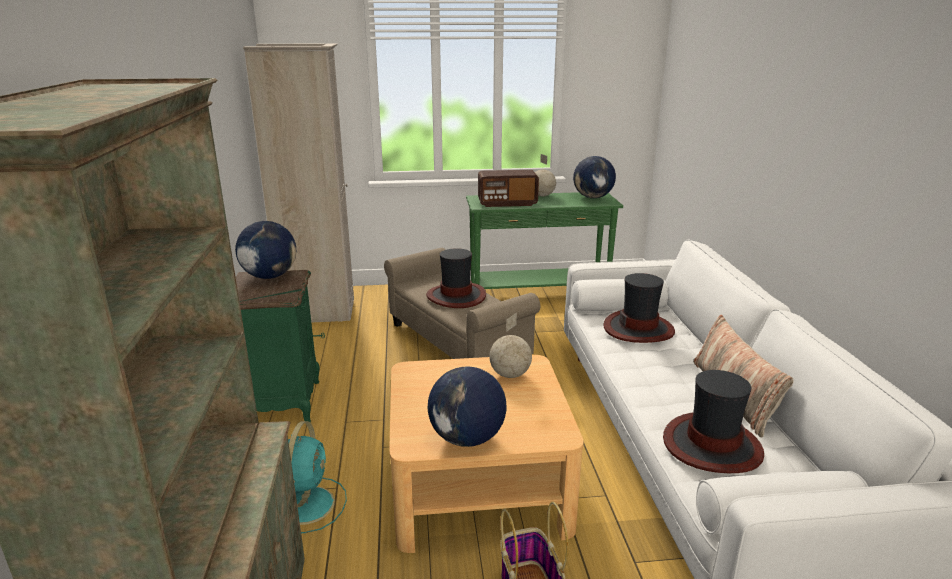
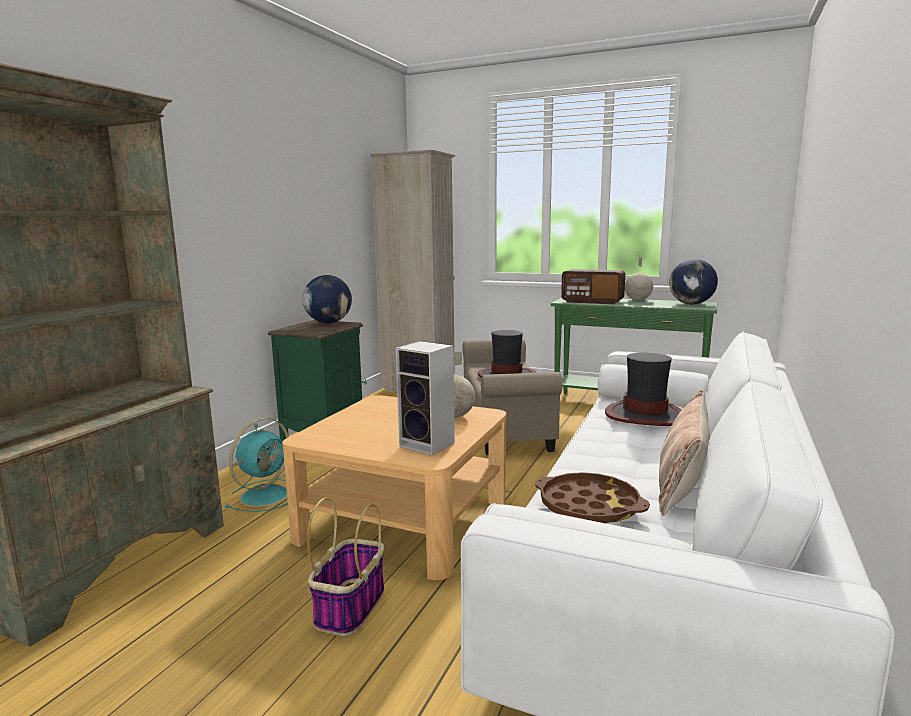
camera: 30 degrees right, 10 degrees down
globe [428,366,507,447] -> none
hat [663,370,764,473] -> brown tray [535,472,650,523]
none -> speaker [396,341,455,455]

